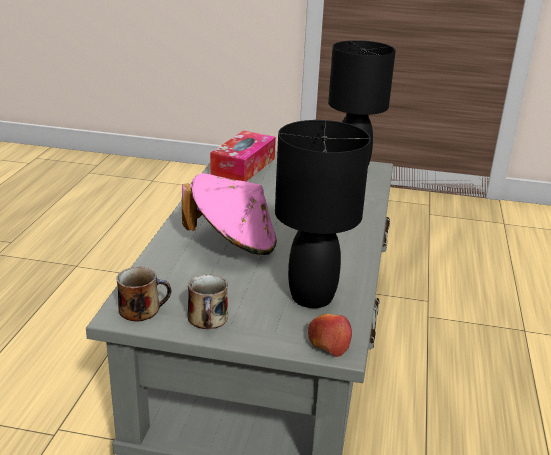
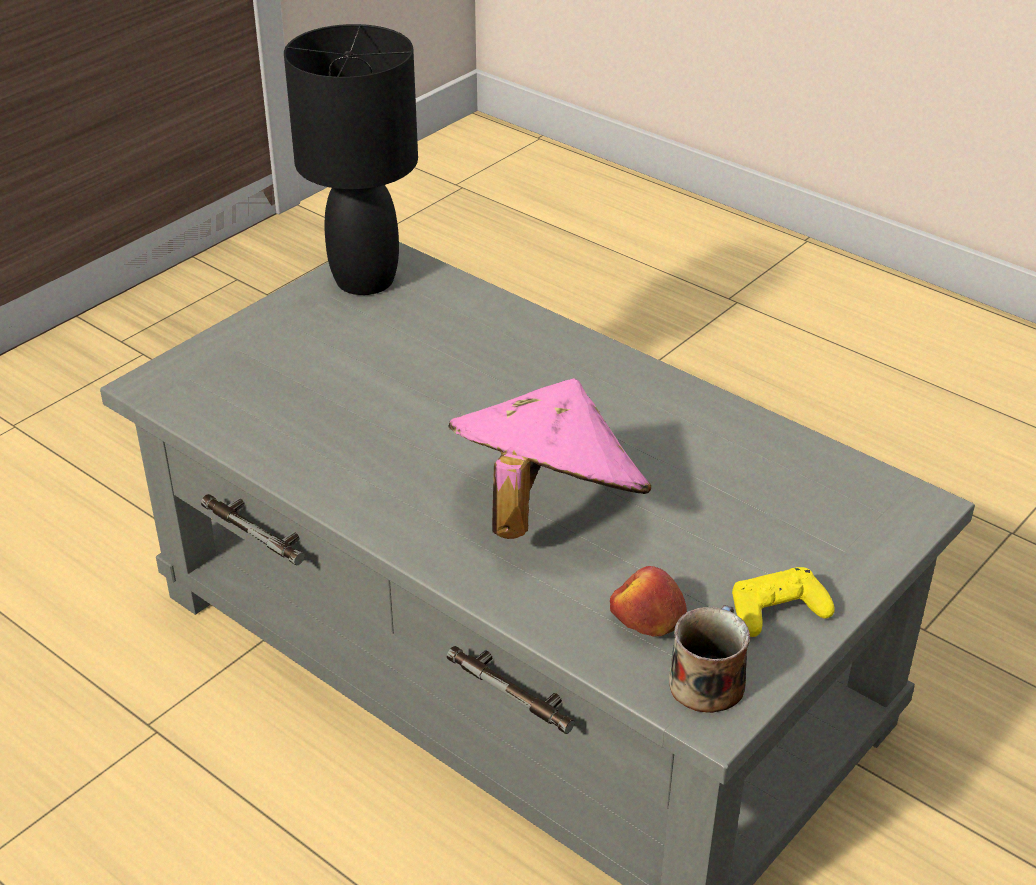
camera: 60 degrees left, 10 degrees up
mug [188,274,228,329] -> yellow game controller [732,567,835,637]
tissue box [210,131,276,182] -> none
black table lamp [275,120,371,308] -> none
apple [308,314,352,357] -> apple moved to [610,566,687,637]

